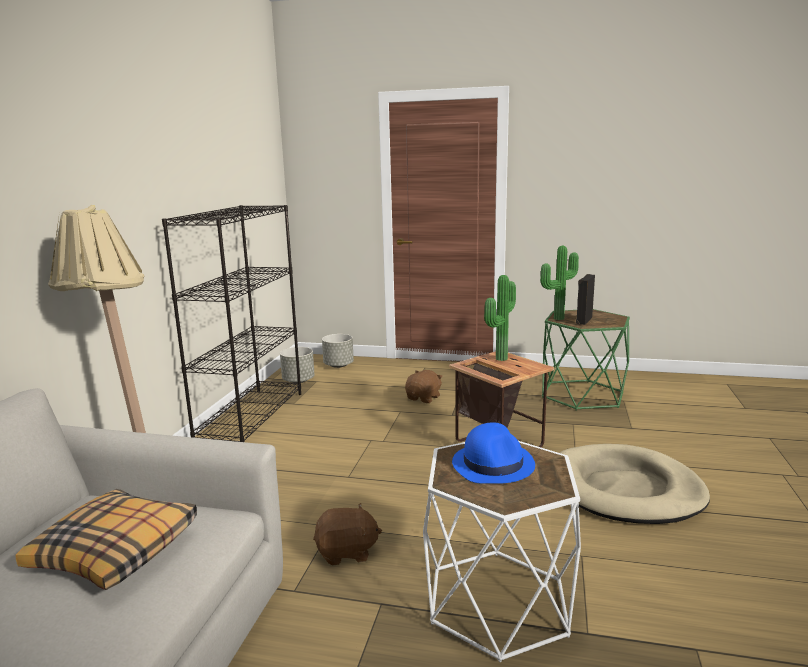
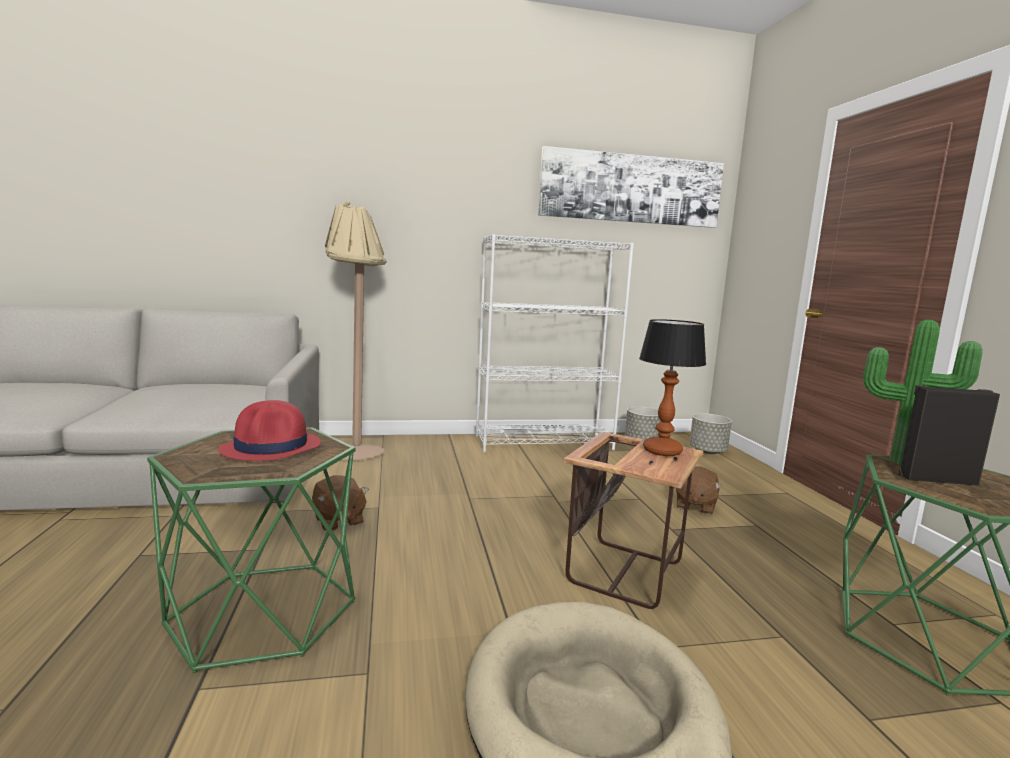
camera: 65 degrees right, 5 degrees down
pillow [15,489,197,590] -> none
black bookcase [162,205,301,442] -> white bookcase [476,234,634,452]
brown plush toy [405,370,443,403] -> brown plush toy turned 105 degrees clockwise [676,466,722,515]
white side table [423,441,581,662] -> green side table [147,427,355,673]
blue hat [452,422,535,484] -> red hat [218,400,321,461]
potted plant [484,275,516,361] -> table lamp [639,319,706,456]
none -> picture [538,146,724,228]

